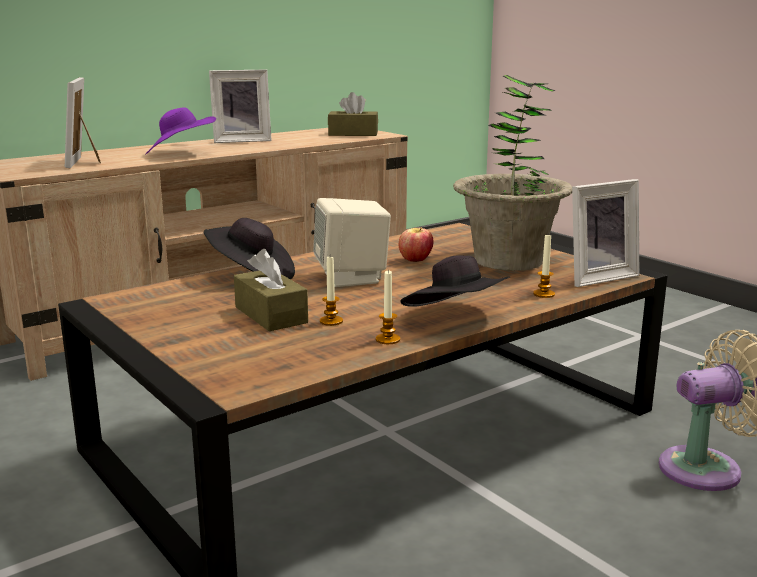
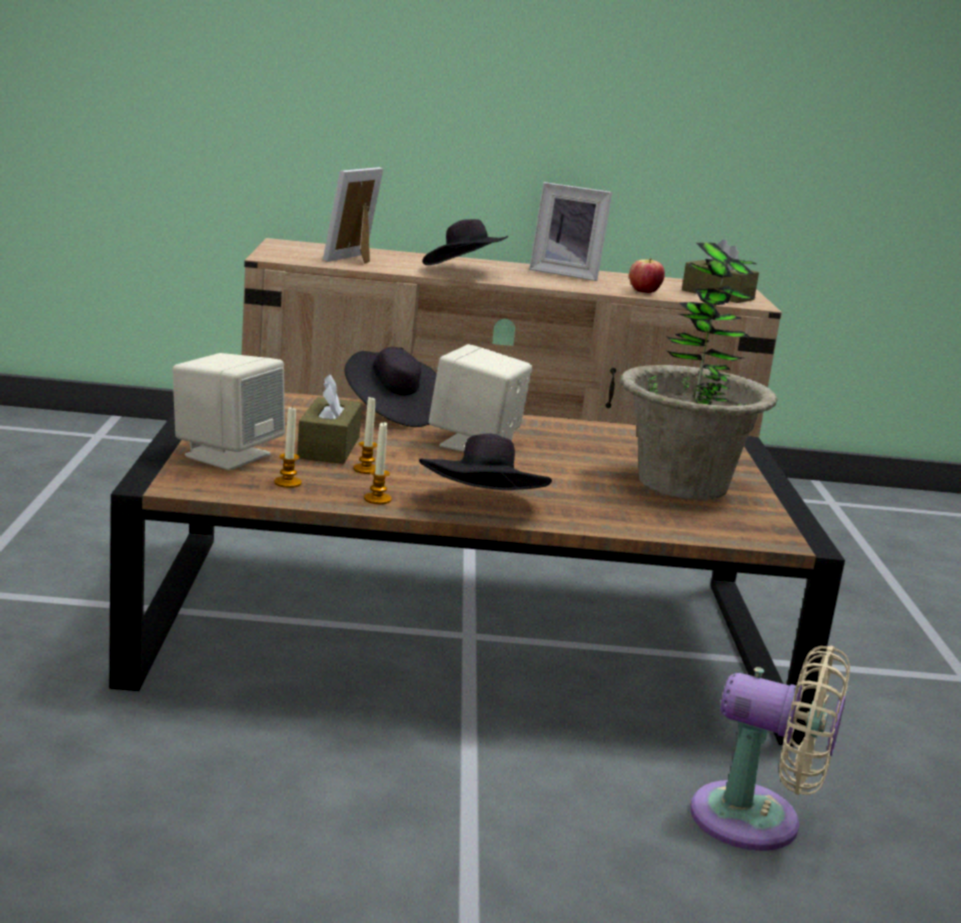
camera: 35 degrees right, 0 degrees up
purple hat [146,107,216,154] -> black hat [422,219,508,265]
apple [399,227,433,262] -> apple moved to [629,258,665,293]
candle [533,235,555,298] -> candle moved to [274,407,302,488]
picture frame [572,179,639,287] -> none
none -> beige speaker [172,353,285,470]

